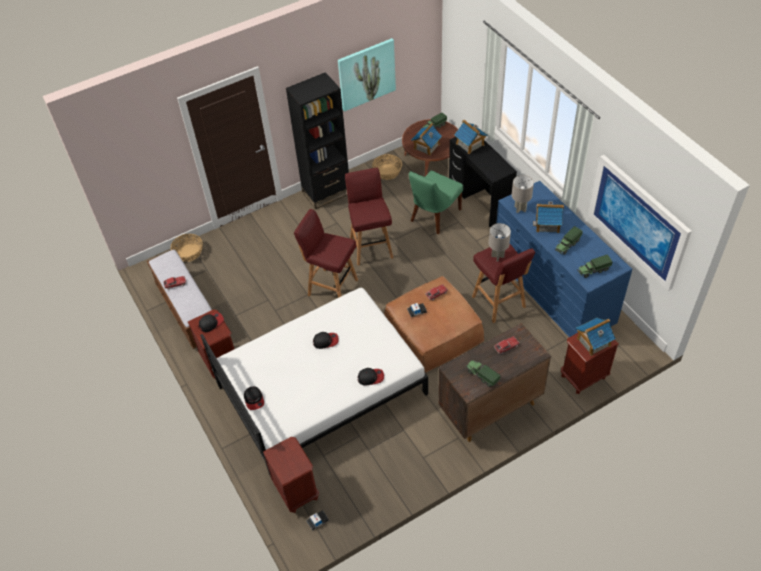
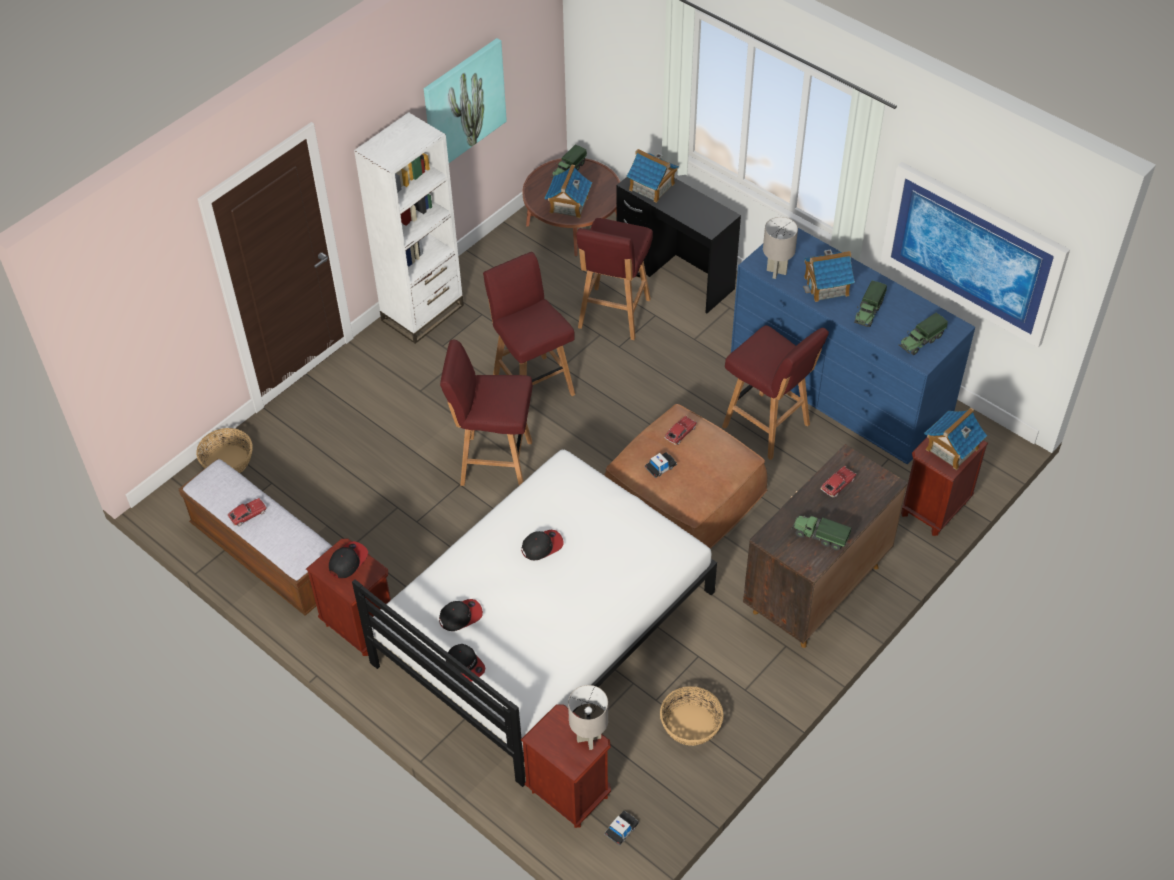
camera: 20 degrees left, 0 degrees up
black bookcase [286,72,349,209] -> white bookcase [354,112,464,344]
cap [357,368,384,386] -> cap moved to [439,599,483,631]
basket [372,154,402,180] -> basket moved to [660,686,724,746]
green chair [409,171,463,234] -> red stool [576,218,653,340]
grey table lamp [489,223,511,262] -> grey table lamp moved to [568,685,608,750]

